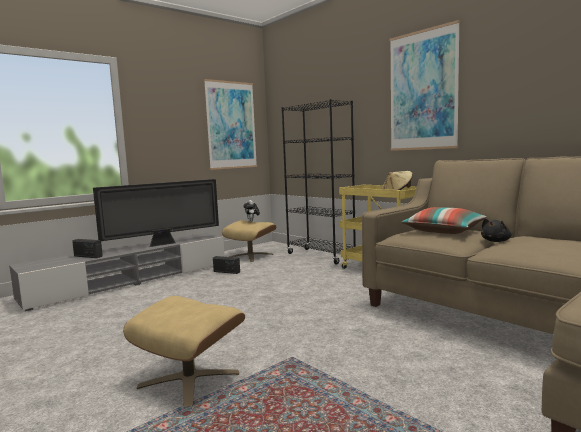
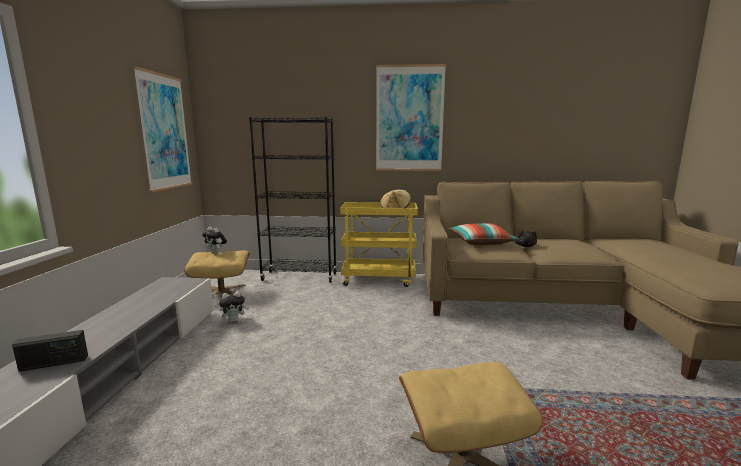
camera: 45 degrees left, 5 degrees up
television [93,179,219,247] -> none
radio [213,256,240,274] -> plush toy [219,292,249,322]

